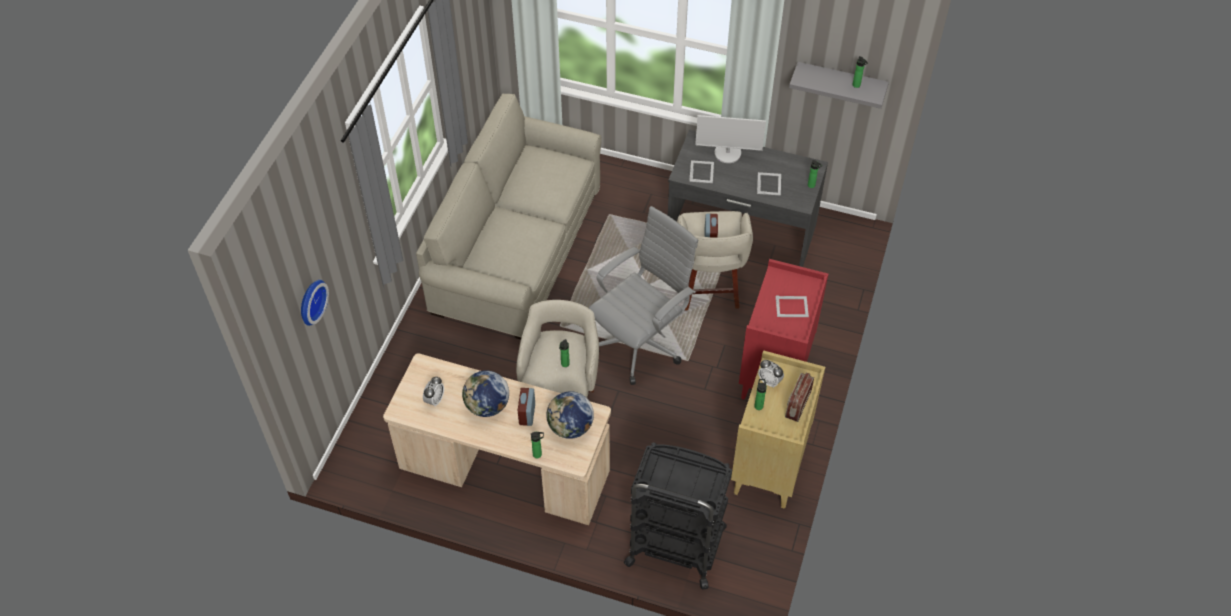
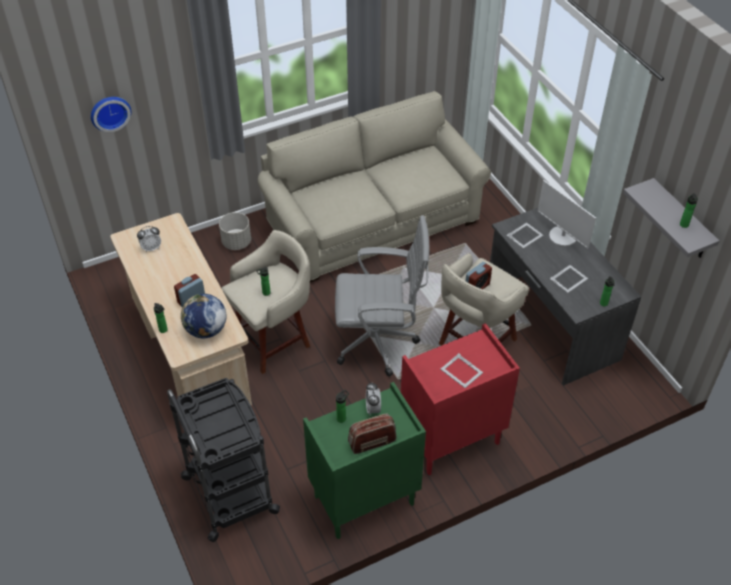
camera: 45 degrees right, 5 degrees down
globe [462,370,509,417] -> none
beige cabinet [731,350,825,508] -> green cabinet [303,382,426,539]
none -> grey planter [219,212,251,250]

